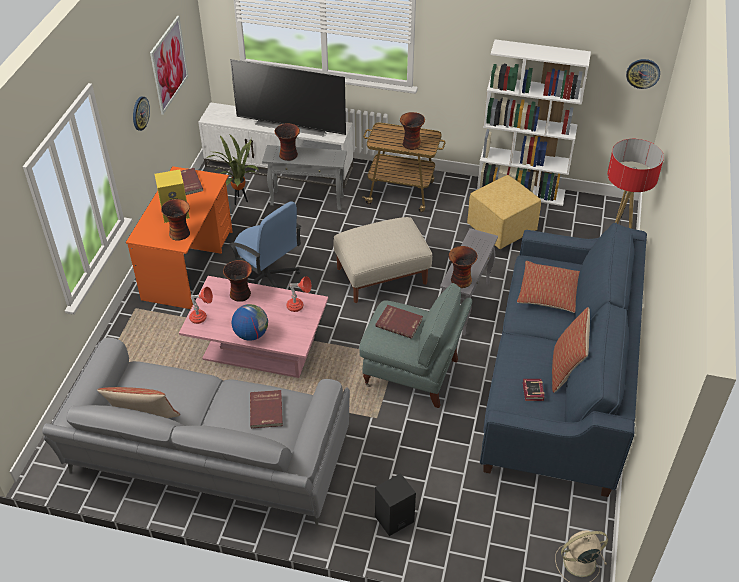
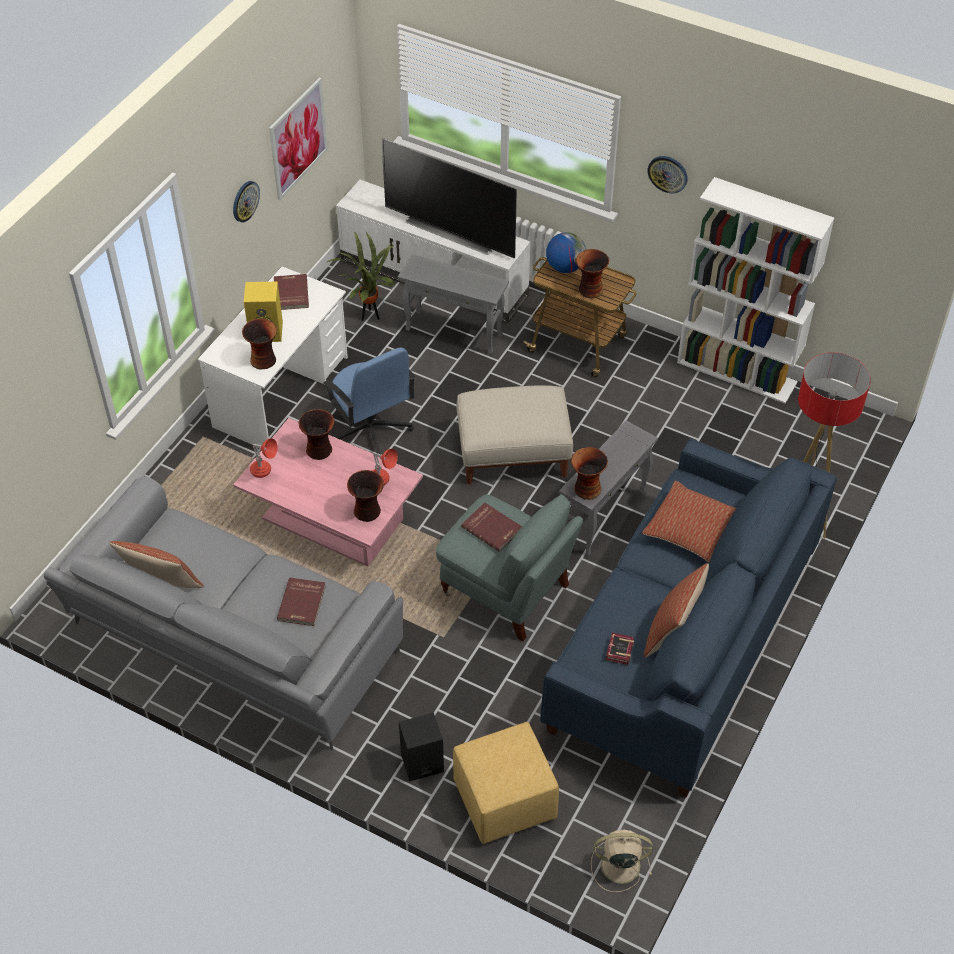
camera: 15 degrees right, 5 degrees up
orange desk [126,166,233,309] -> white desk [198,266,348,445]
globe [231,304,268,341] -> globe moved to [546,232,586,273]
vase [274,123,300,161] -> vase moved to [347,470,384,522]
yellow ottoman [467,175,541,249] -> yellow ottoman moved to [453,722,559,844]
wall clock [626,59,660,89] -> wall clock moved to [648,156,688,193]

